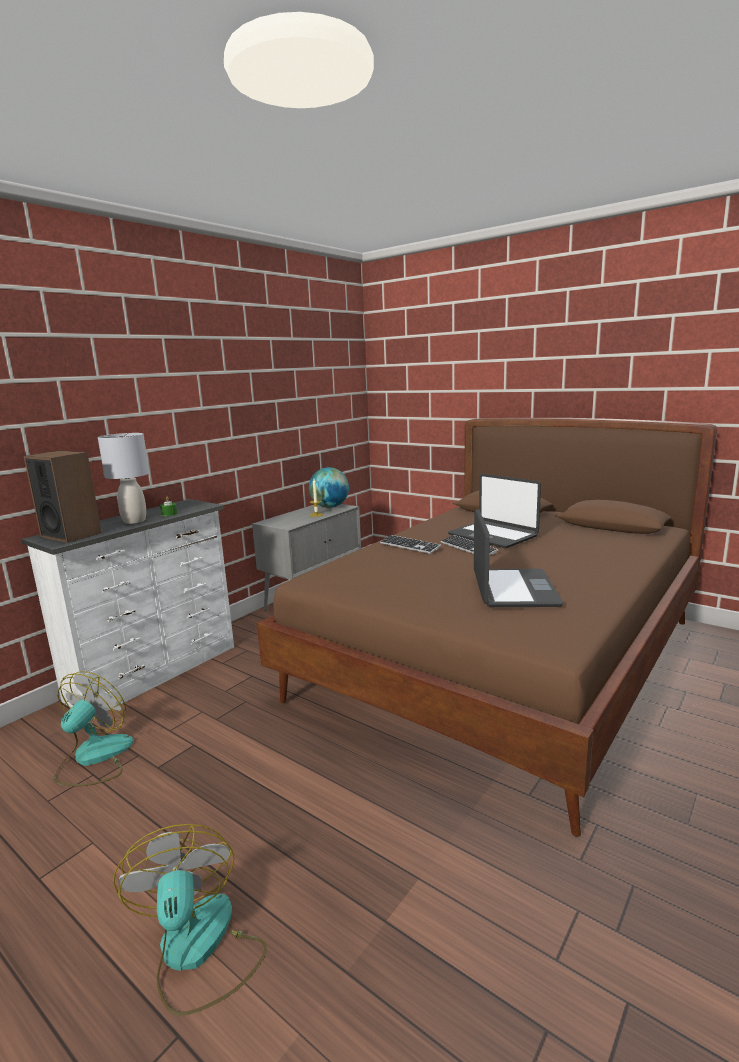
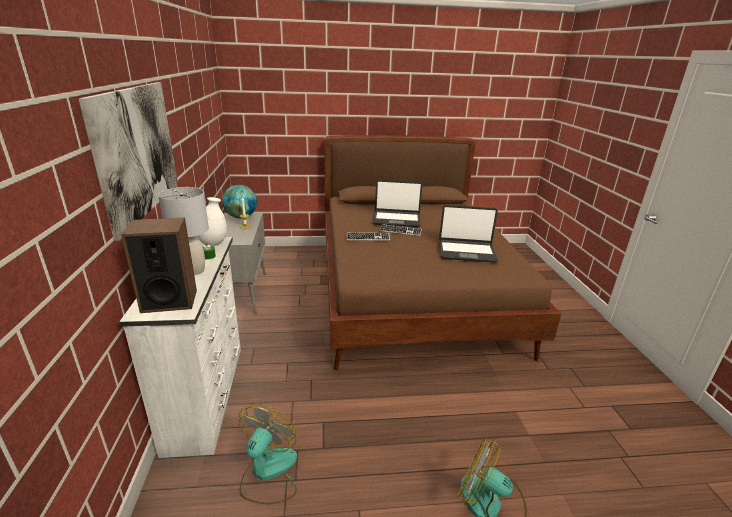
camera: 45 degrees left, 10 degrees up
fan [53,671,134,786] -> fan turned 45 degrees clockwise [239,404,297,504]
laptop [474,509,563,607] -> laptop turned 135 degrees clockwise [439,205,498,263]
none -> picture [78,82,178,241]
none -> white vase [197,197,227,246]

